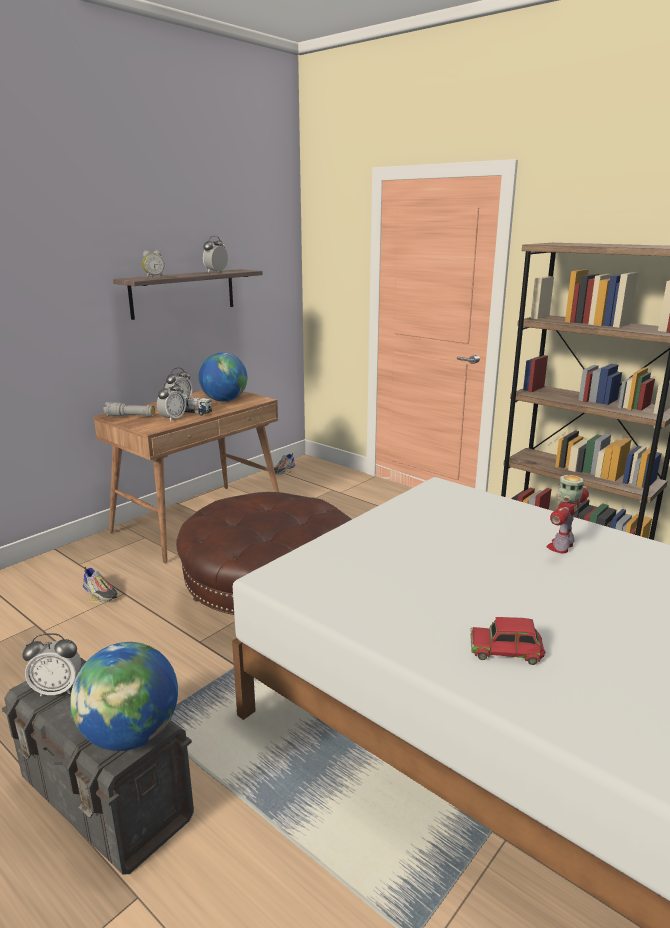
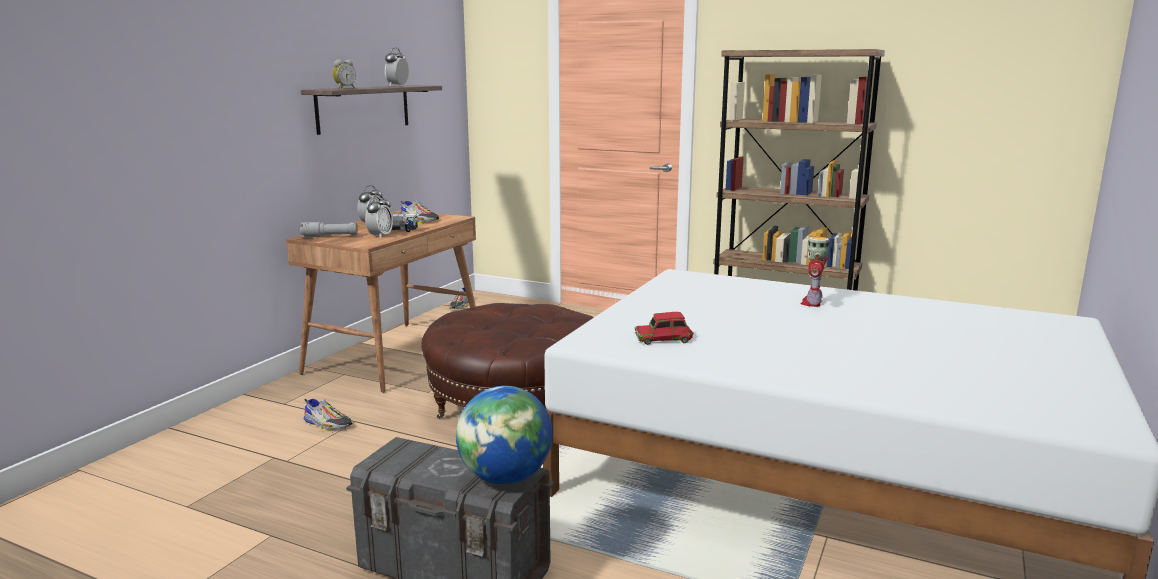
camera: 15 degrees left, 5 degrees down
alarm clock [22,633,81,697] -> none
globe [198,353,247,402] -> shoe [400,199,439,223]
red toy car [470,617,546,665] -> red toy car moved to [635,312,693,345]

